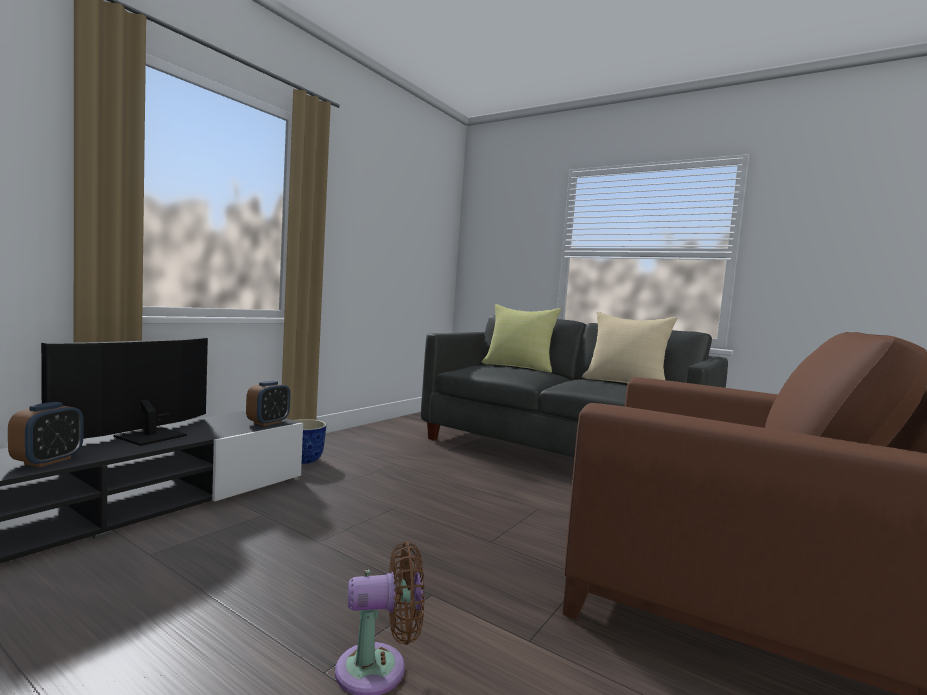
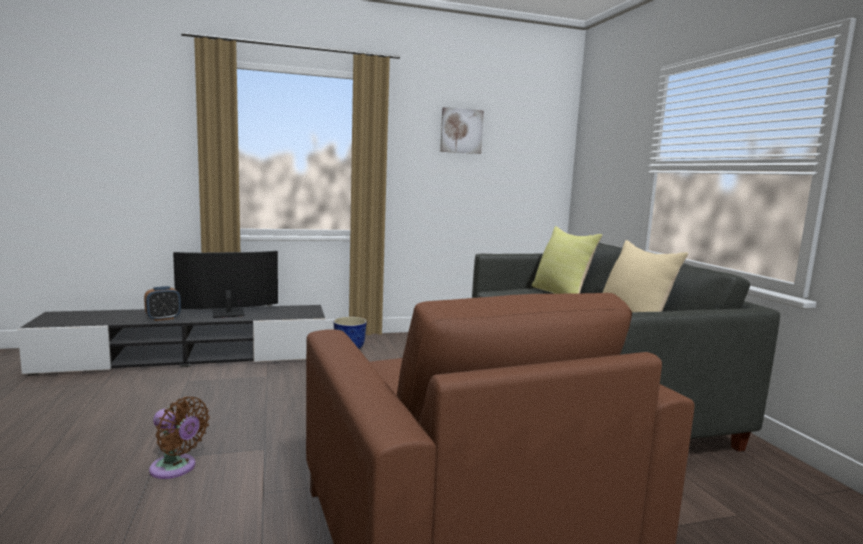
camera: 40 degrees right, 5 degrees up
alarm clock [246,381,290,426] -> none
none -> picture [440,107,484,154]

